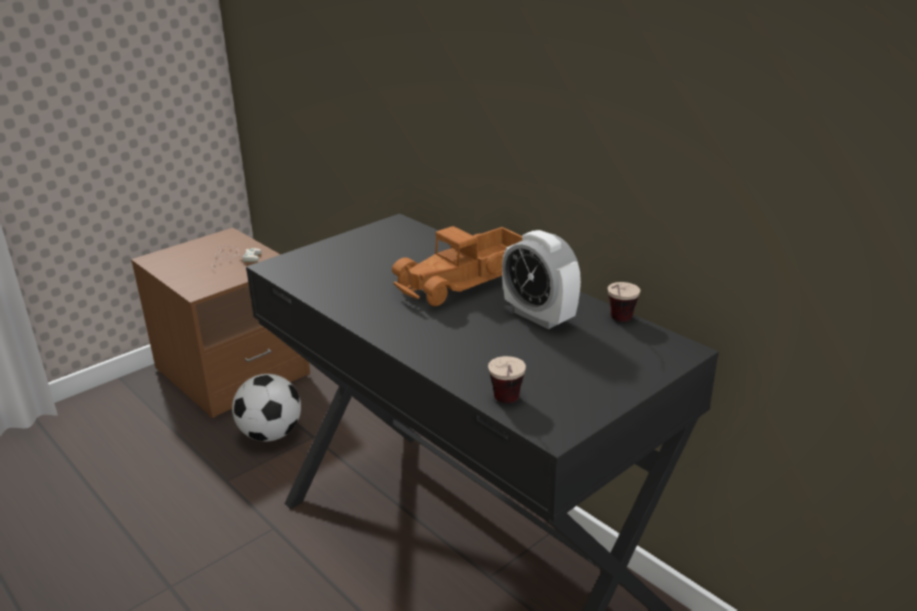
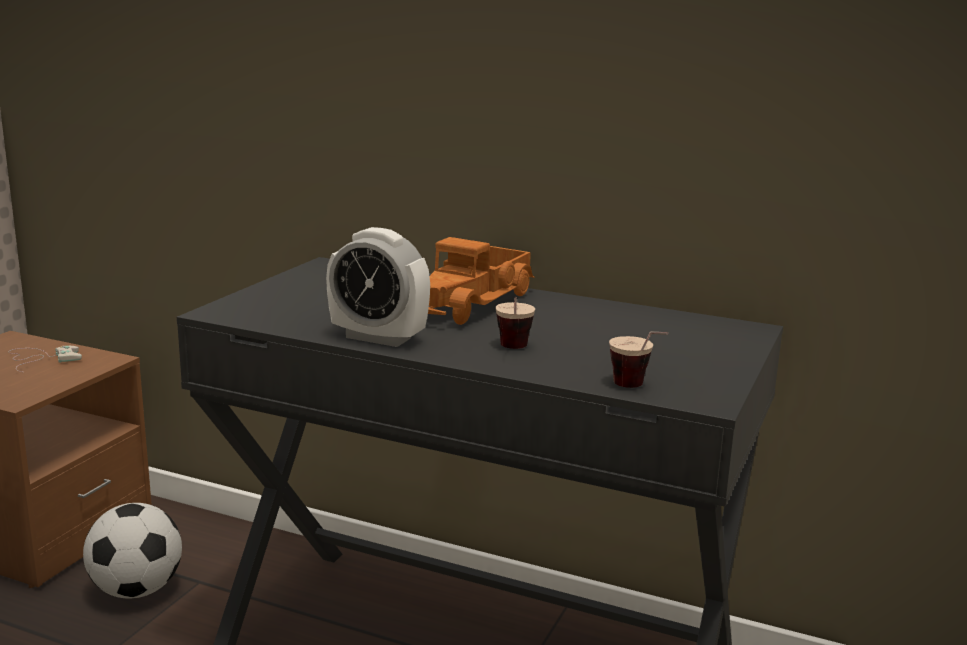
camera: 25 degrees left, 10 degrees down
alarm clock [502,230,581,329] -> alarm clock moved to [326,227,430,347]
cup [608,282,640,322] -> cup moved to [495,297,535,349]

